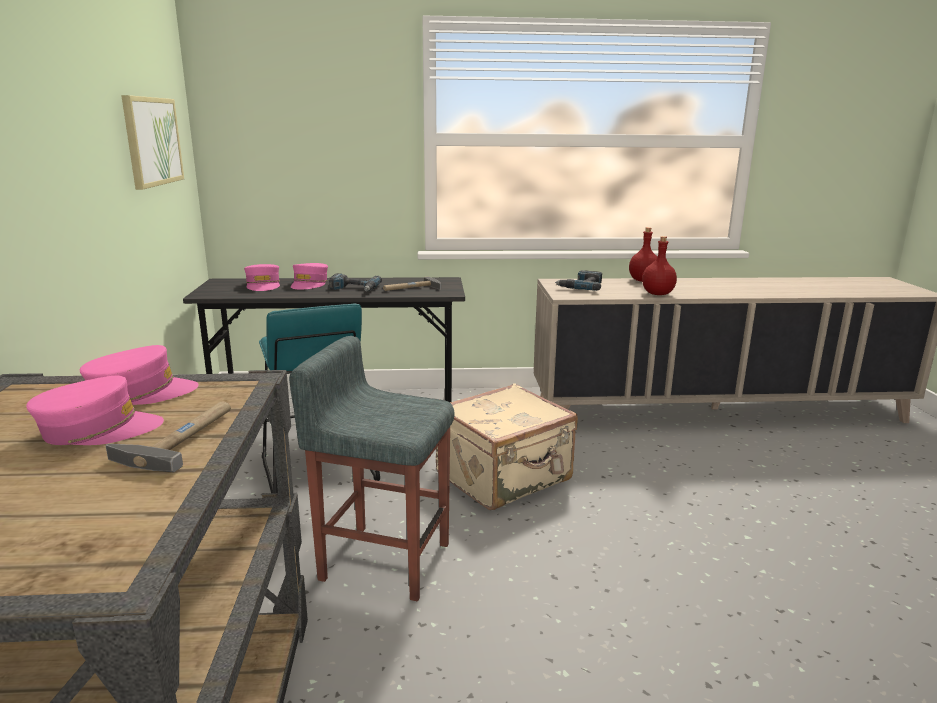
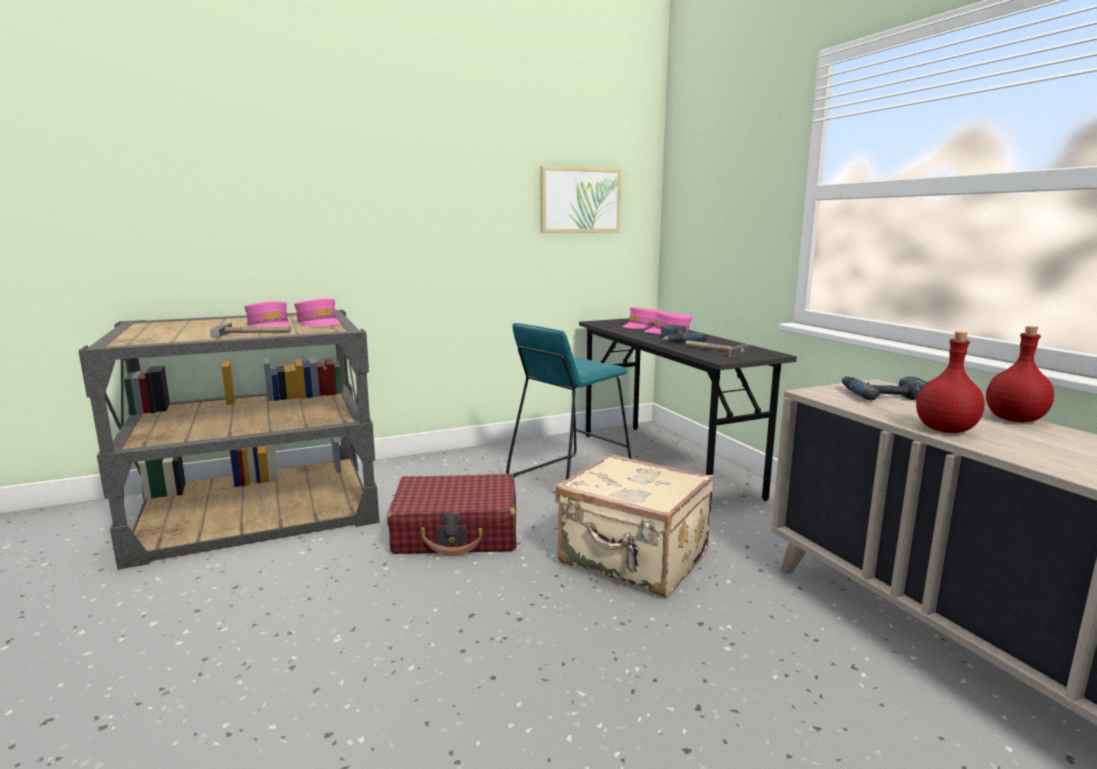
camera: 70 degrees right, 5 degrees down
grey stool [289,336,455,601] -> red suitcase [387,474,516,556]

